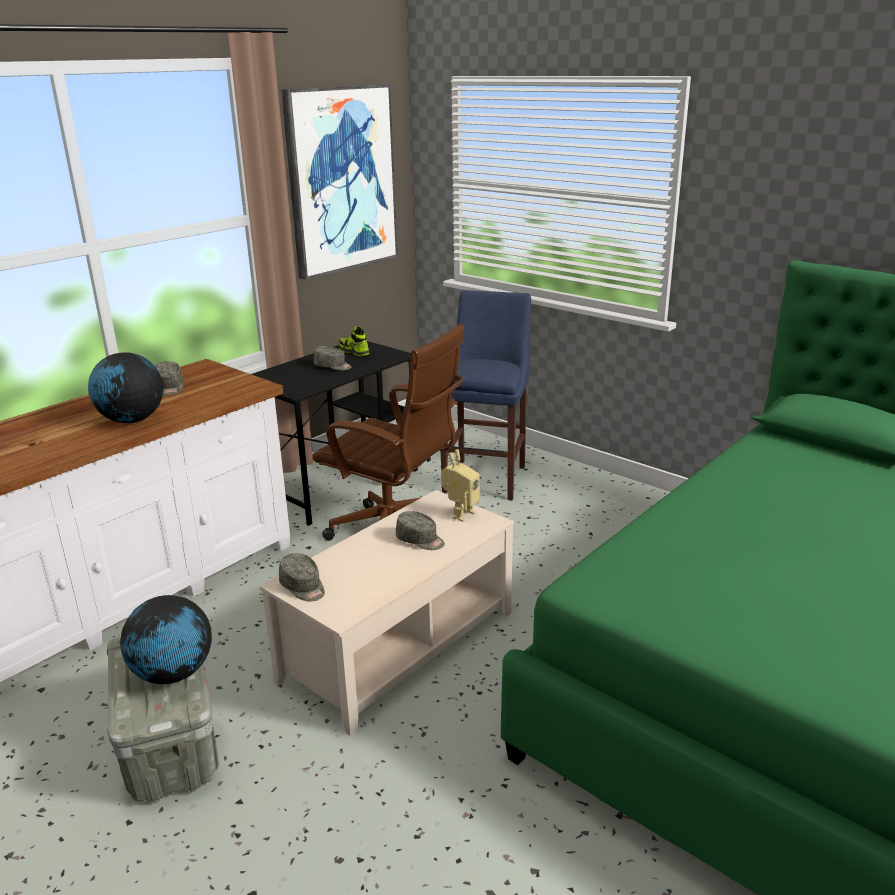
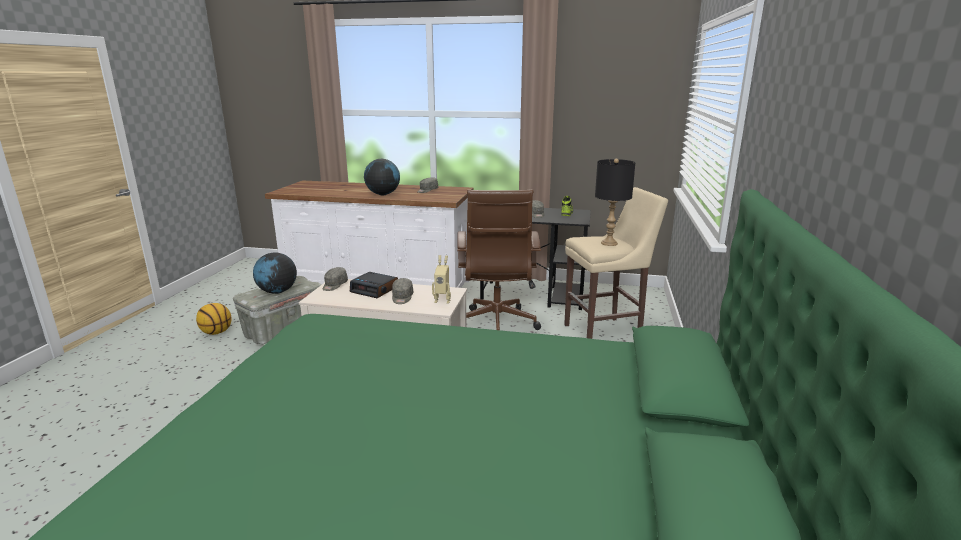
camera: 60 degrees right, 5 degrees down
picture [281,84,398,280] -> none
blue stool [441,290,531,500] -> beige stool [564,187,668,339]
none -> basketball [196,303,232,335]
none -> alarm clock [350,272,398,298]
none -> black table lamp [595,159,635,246]

